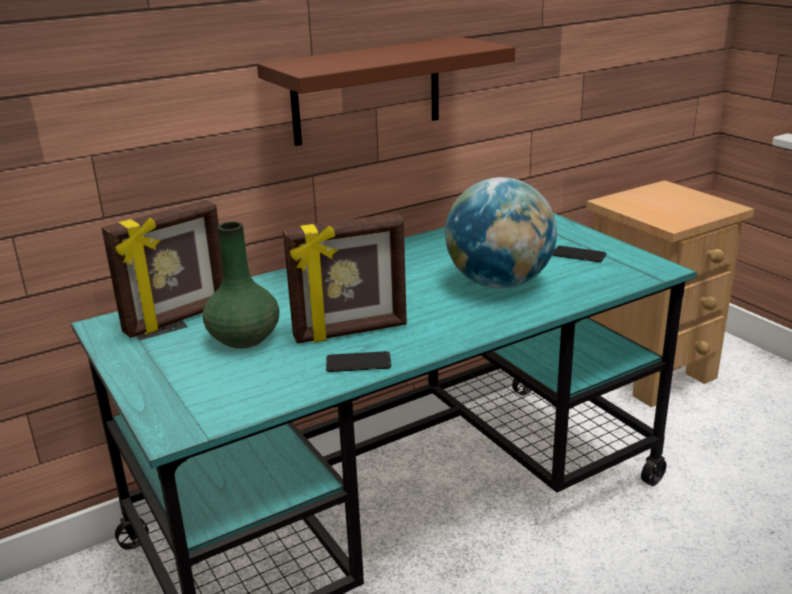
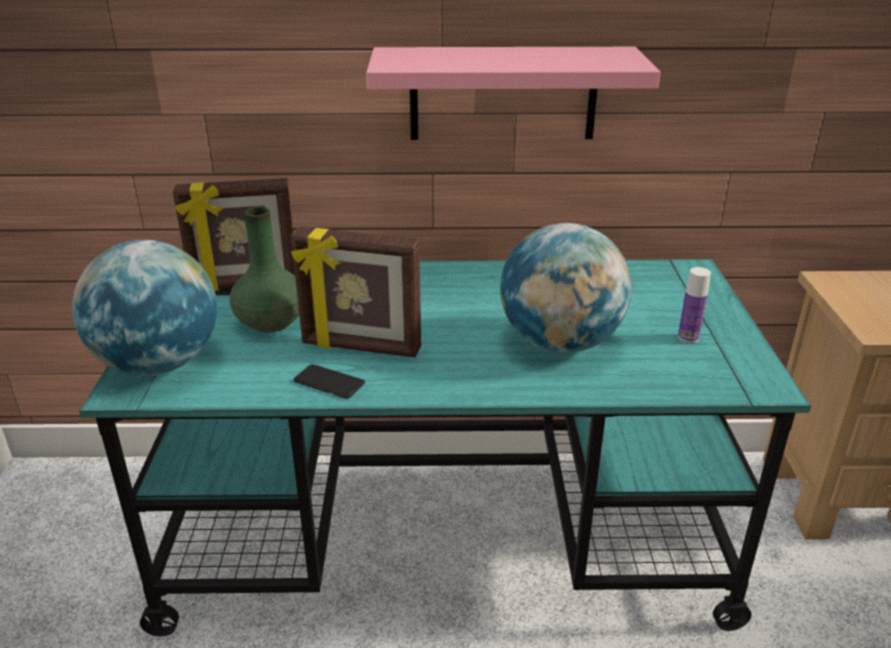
camera: 30 degrees right, 5 degrees up
brown shelf [257,37,515,146] -> pink shelf [366,47,660,140]
phone [552,246,606,262] -> bottle [678,267,711,343]
none -> globe [72,240,217,376]

